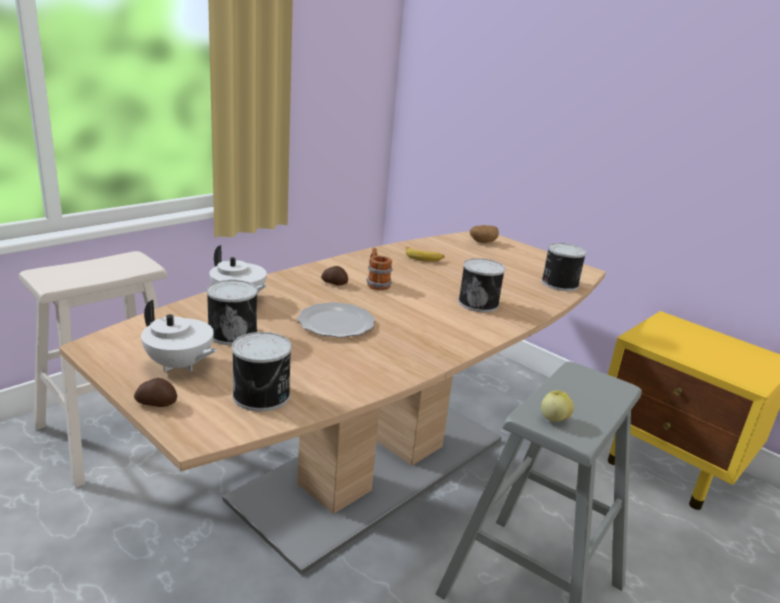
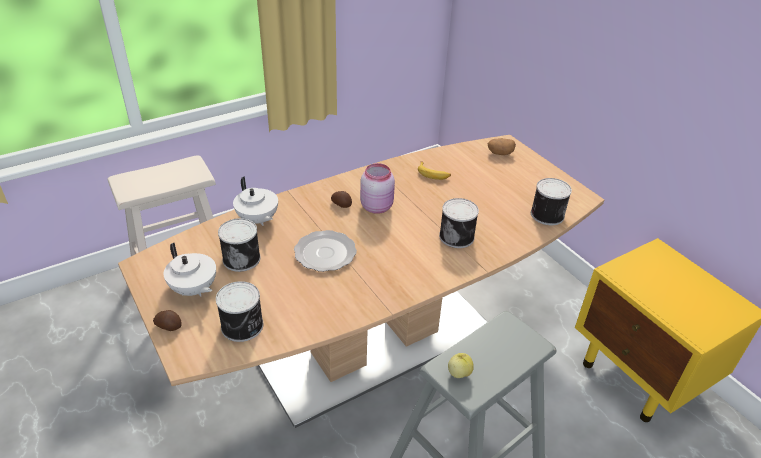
camera: 15 degrees right, 15 degrees up
mug [366,248,393,290] -> pink jar [360,163,395,214]

